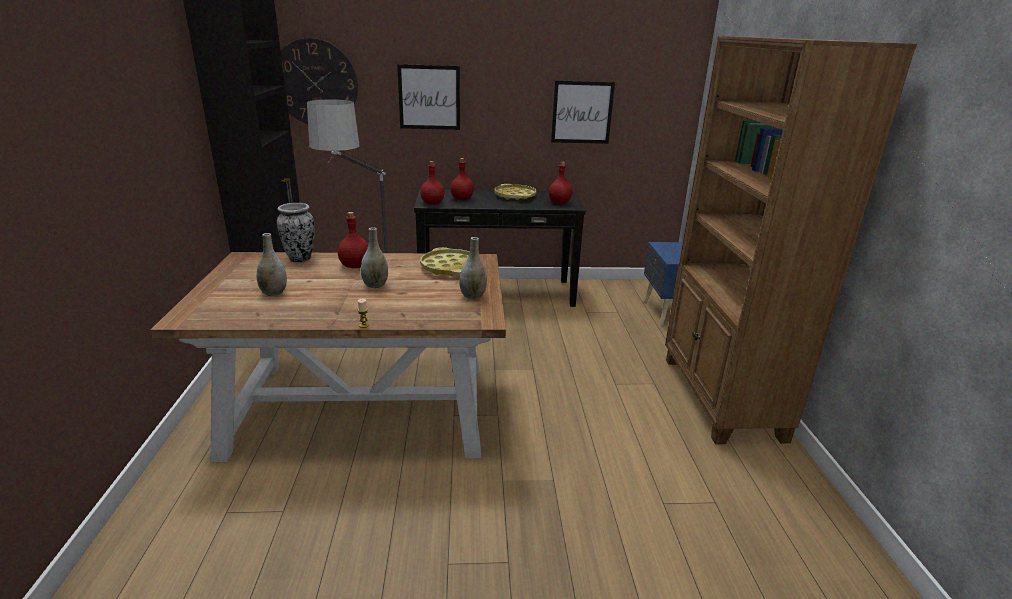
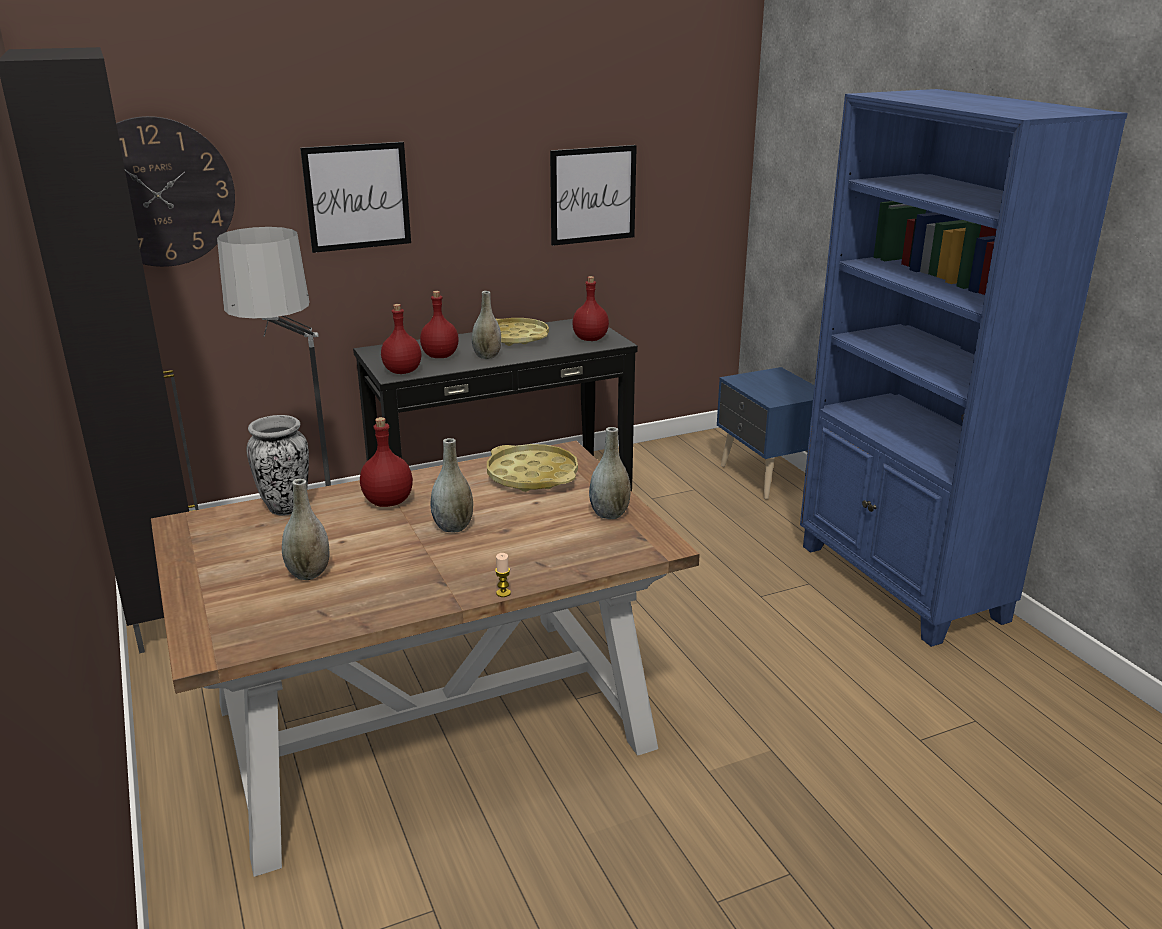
camera: 20 degrees left, 0 degrees up
brown bookcase [665,36,917,444] -> blue bookcase [800,89,1128,647]
none -> grey vase [472,291,501,359]

